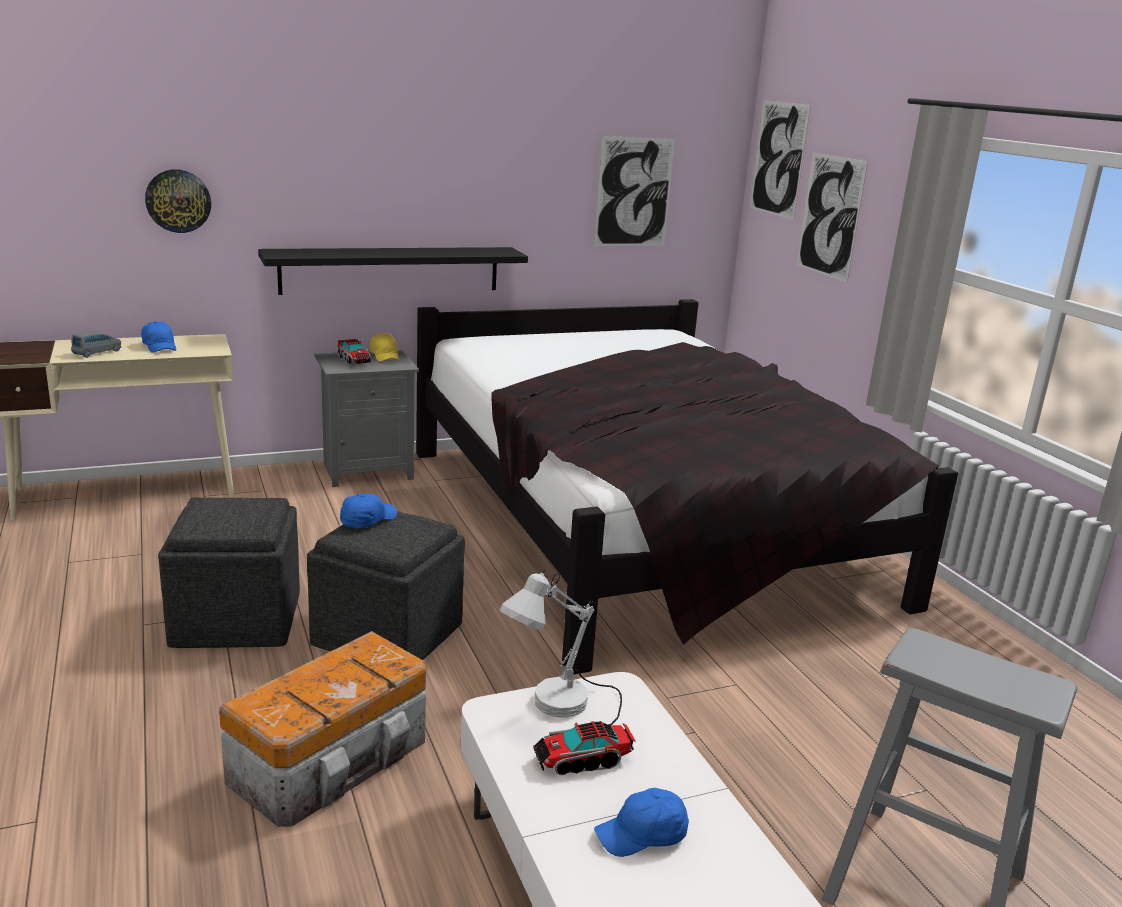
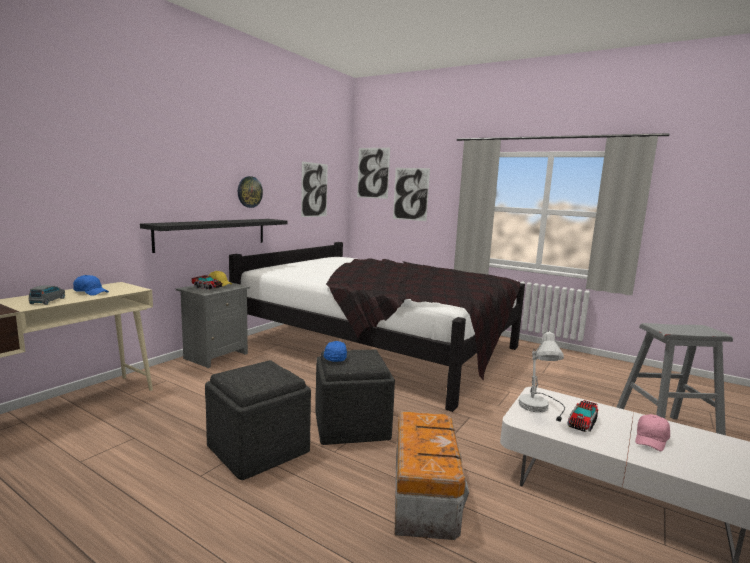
camera: 35 degrees left, 10 degrees down
wall clock [145,169,211,233] -> wall clock moved to [238,176,263,208]
blue cap [594,788,689,857] -> pink cap [635,414,670,451]

